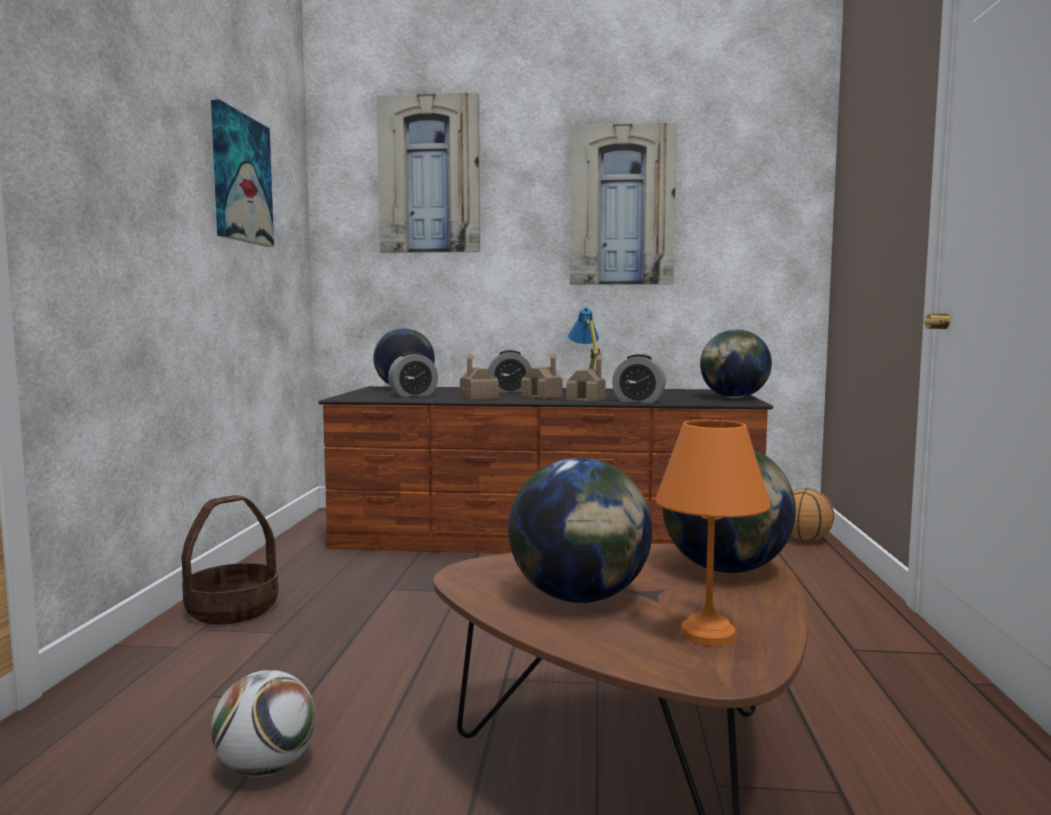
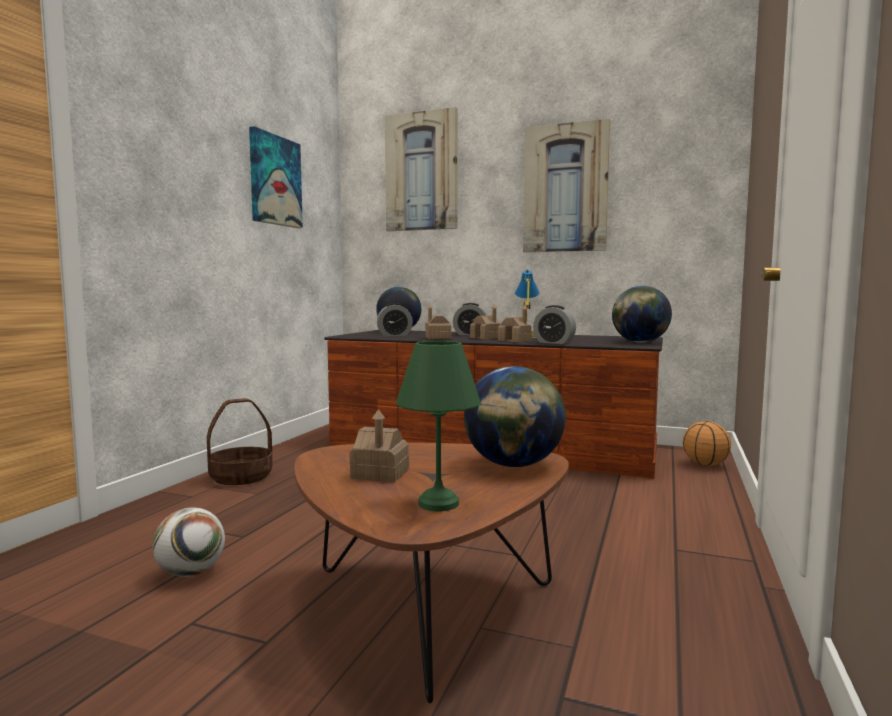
camera: 15 degrees right, 0 degrees up
globe [508,458,652,603] -> toy house [349,409,409,482]
orange table lamp [655,420,771,646] -> green table lamp [396,341,481,512]

